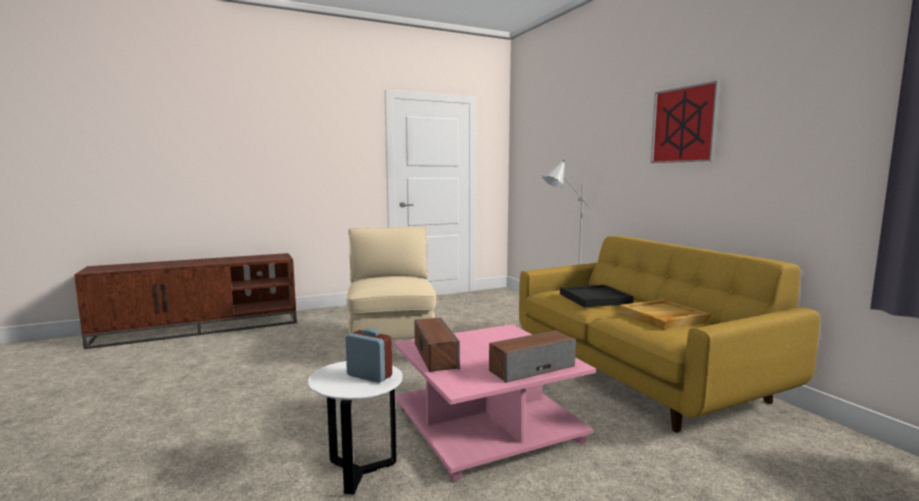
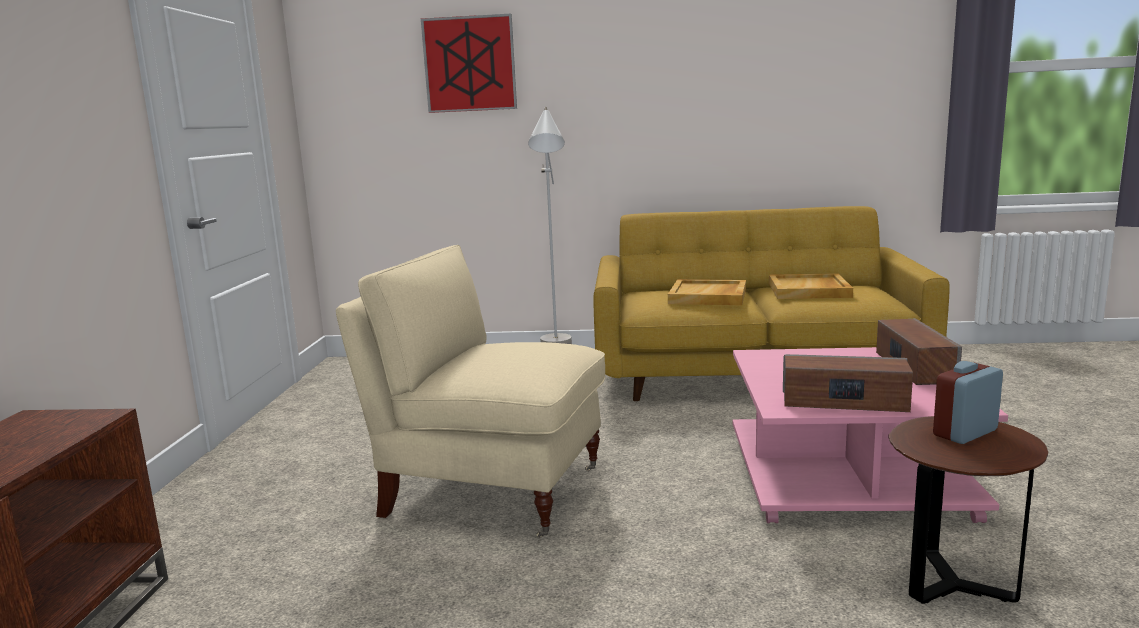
camera: 60 degrees left, 5 degrees up
white side table [308,361,402,495] -> brown side table [888,416,1048,604]
black tray [560,285,634,307] -> beige tray [668,279,746,306]
picture [651,80,720,163] -> picture moved to [421,14,517,113]

